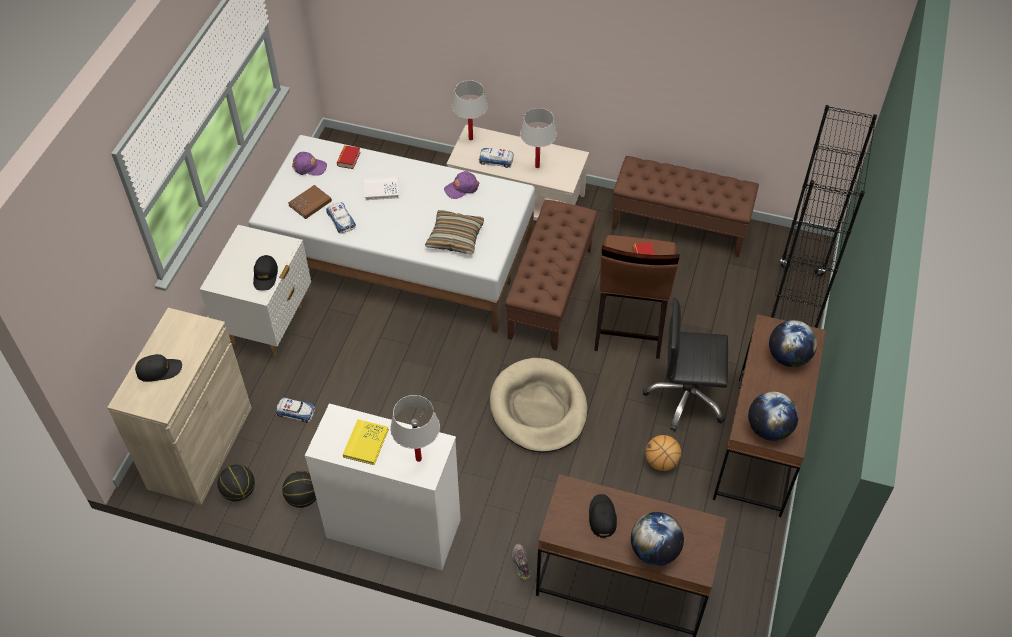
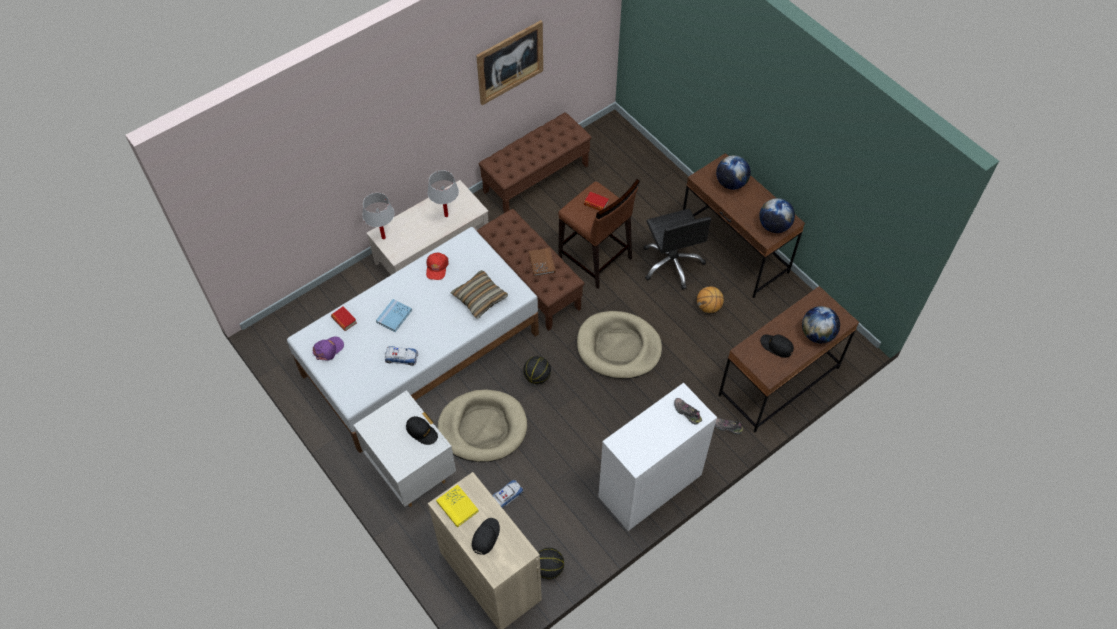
camera: 55 degrees left, 5 degrees up
basketball [282,471,316,508] -> basketball moved to [523,356,551,384]
brown book [288,185,332,219] -> brown book moved to [529,248,555,276]
yellow book [343,419,389,465] -> yellow book moved to [436,485,479,527]
white book [364,176,399,200] -> blue book [376,299,412,332]
white table lamp [390,395,440,462] -> shoe [674,398,702,425]
purple cap [444,171,479,199] -> red cap [426,253,449,280]
toy car [479,148,514,168] -> none
black office chair [643,298,728,431] -> black office chair turned 60 degrees counterclockwise [643,209,712,290]
black bookcase [771,105,877,328] -> none
none -> beige dog bed [437,389,528,462]
none -> picture [476,20,543,105]

